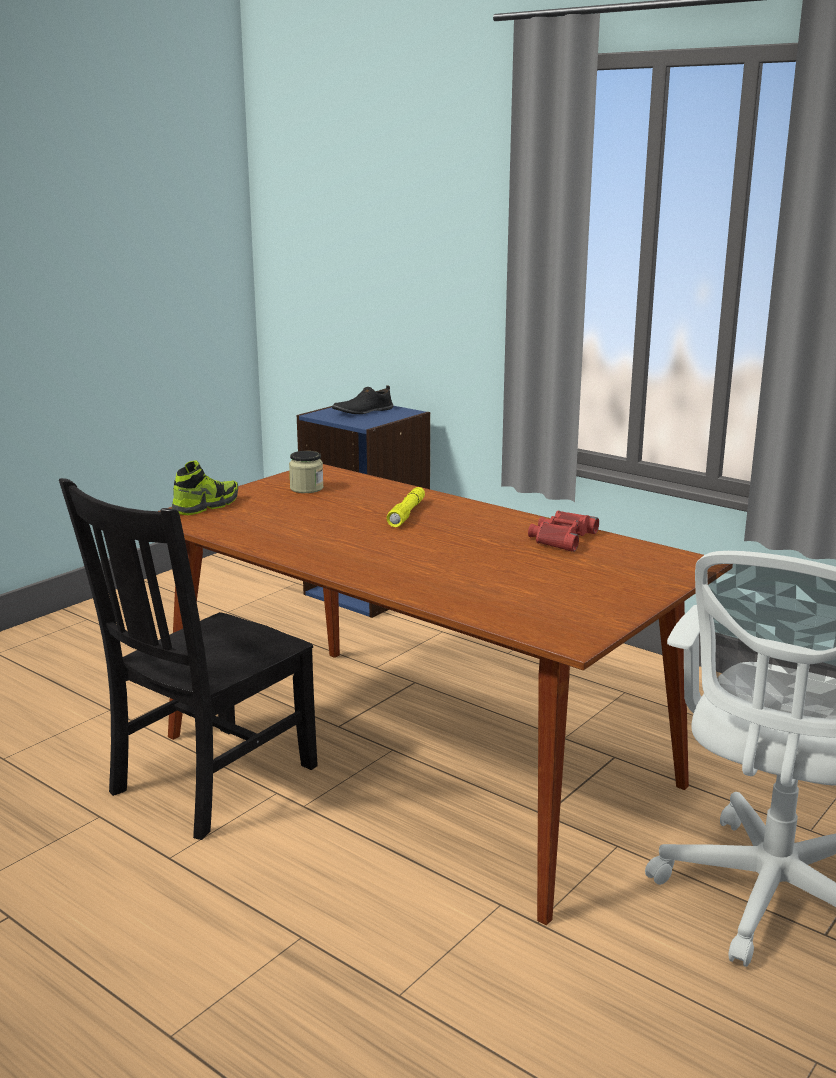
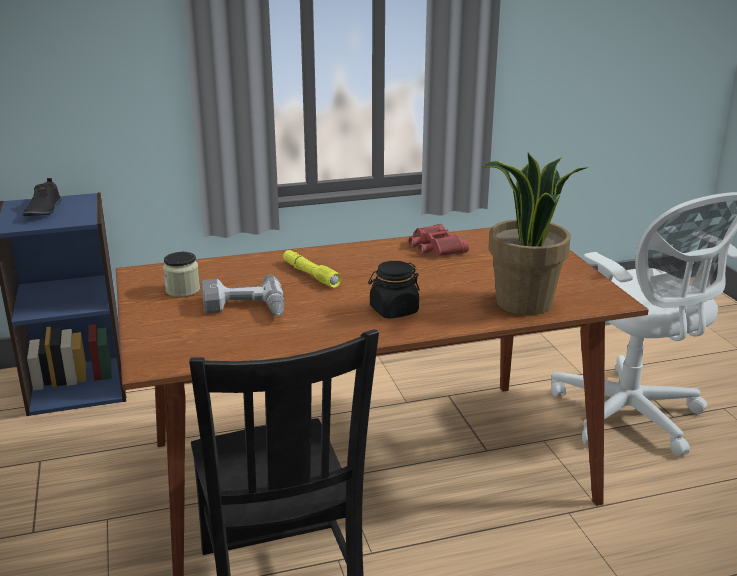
camera: 55 degrees left, 5 degrees up
shoe [172,460,238,515] -> none
none -> power drill [202,275,284,316]
none -> black jar [368,261,420,319]
none -> potted plant [481,153,589,315]

